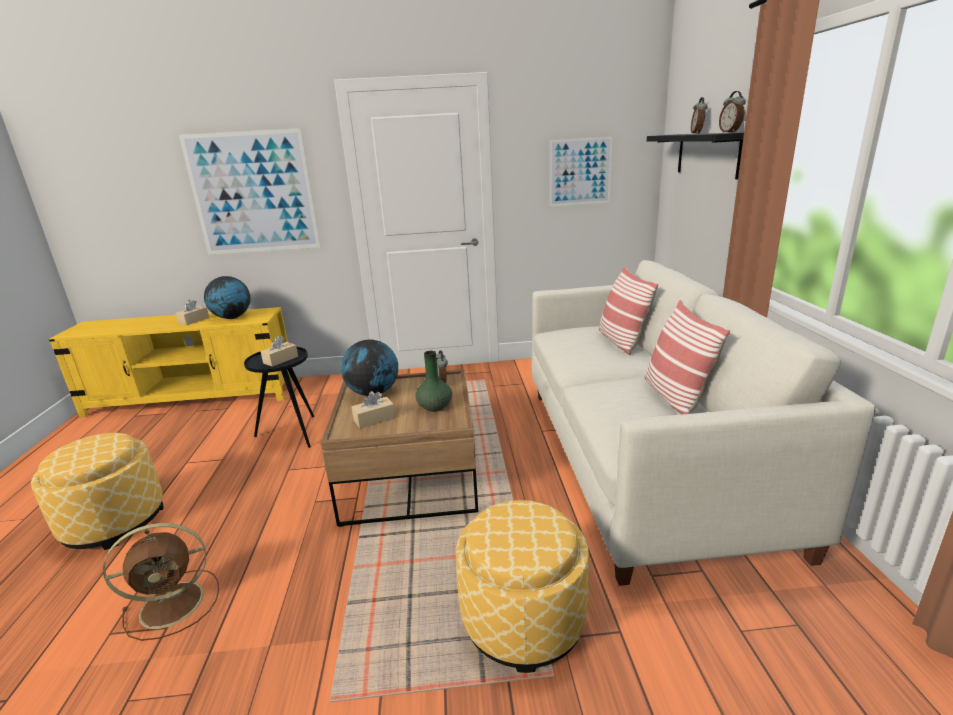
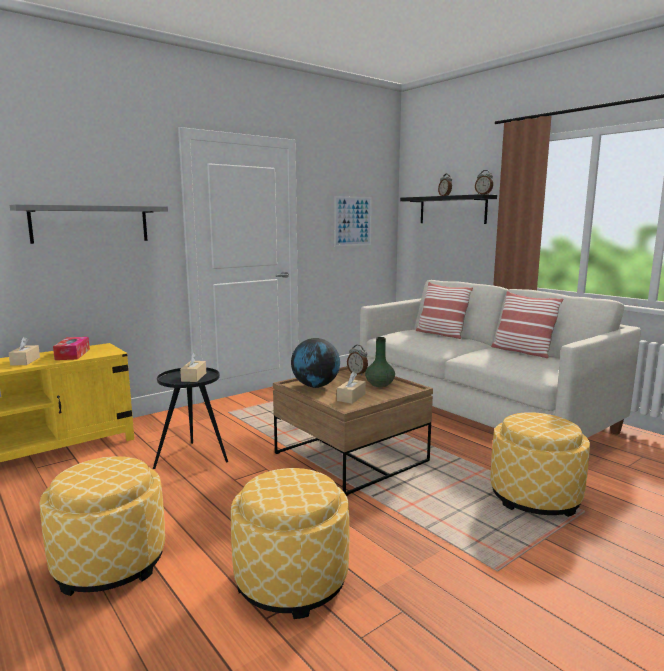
camera: 35 degrees left, 10 degrees down
brown fan [103,523,219,641] -> ottoman [231,468,349,619]
picture [179,128,321,255] -> grey shelf [10,204,168,244]
globe [204,276,251,319] -> tissue box [53,337,90,360]

